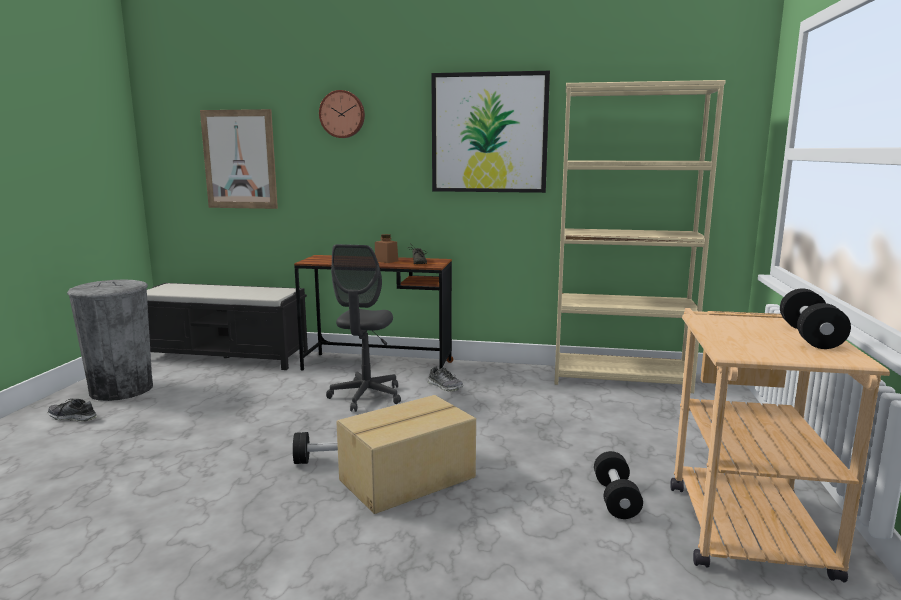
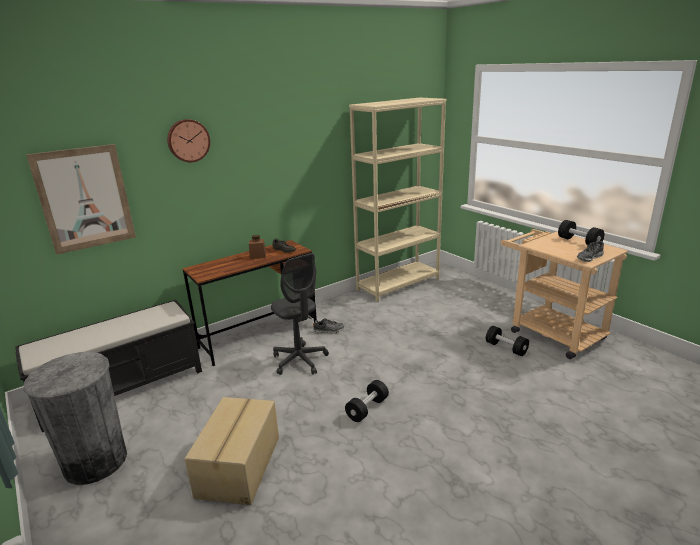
camera: 45 degrees left, 10 degrees up
shoe [47,399,97,422] -> shoe moved to [577,241,604,262]
cardboard box [336,395,476,514] -> cardboard box moved to [184,397,279,505]
picture [431,71,550,193] -> none

